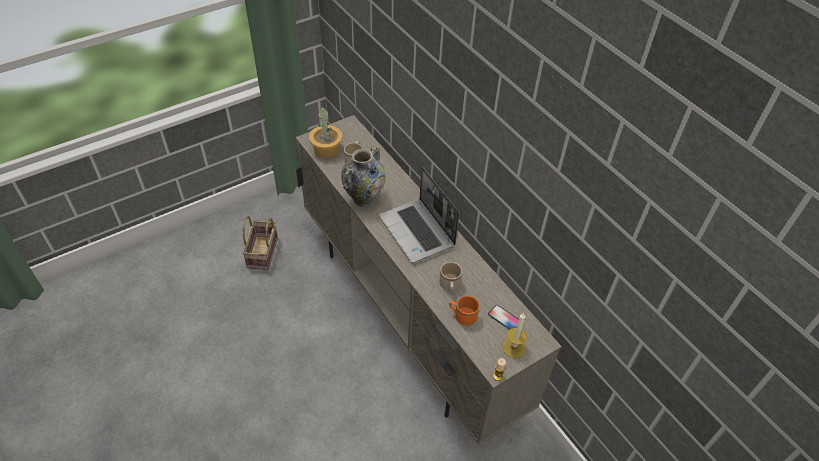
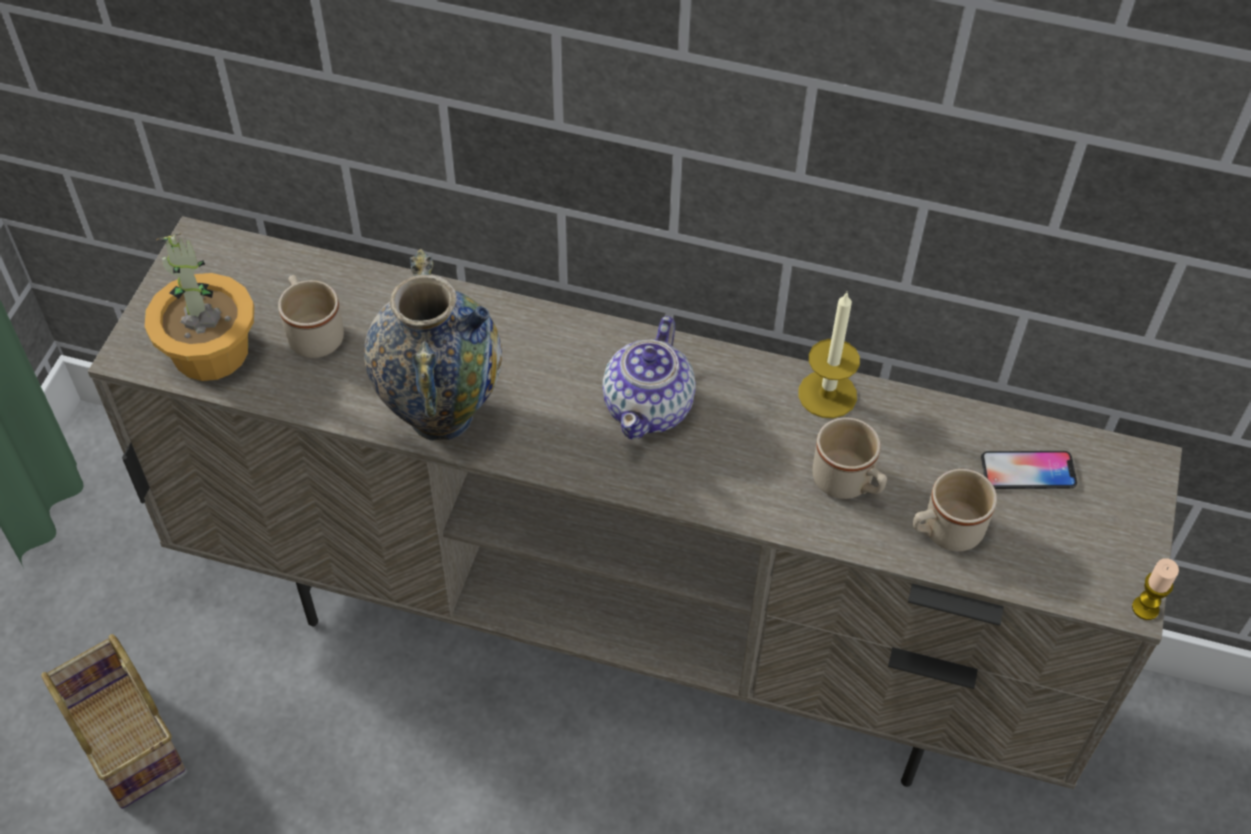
camera: 40 degrees left, 5 degrees up
laptop [379,167,459,263] -> teapot [602,316,696,439]
orange mug [449,296,480,325] -> beige mug [913,469,997,551]
candle [502,313,527,358] -> candle moved to [798,292,860,418]

